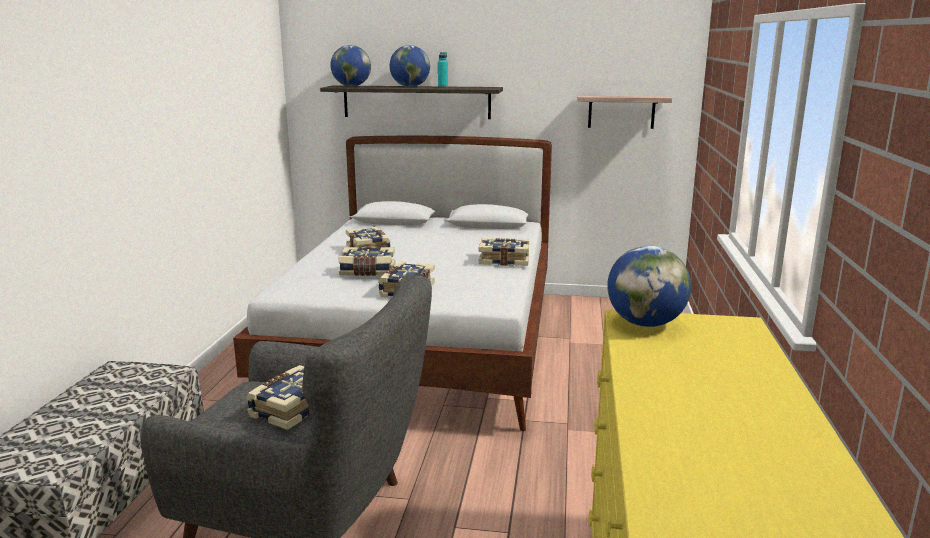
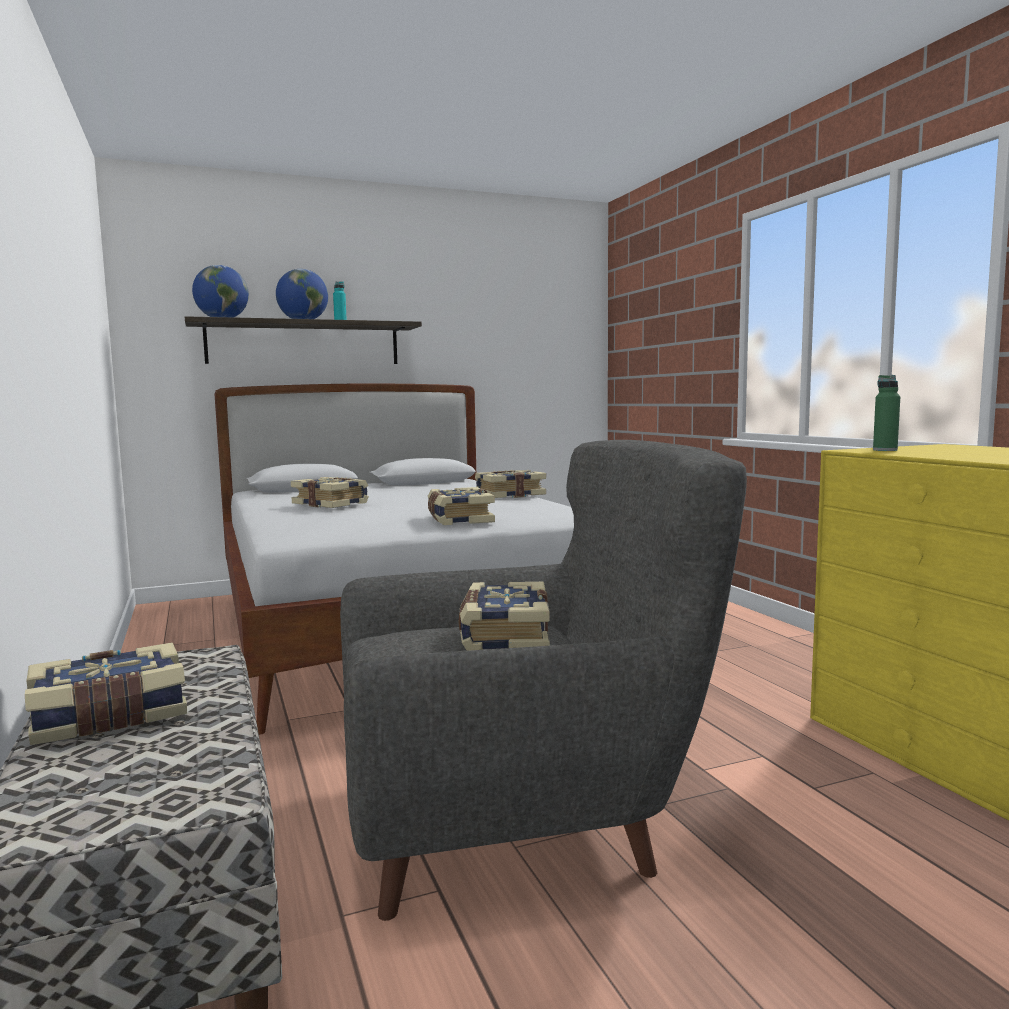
camera: 30 degrees left, 10 degrees down
book [338,247,395,276] -> book moved to [25,643,187,745]
shelf [577,95,672,129] -> none
globe [607,246,691,327] -> green bottle [873,375,900,451]

